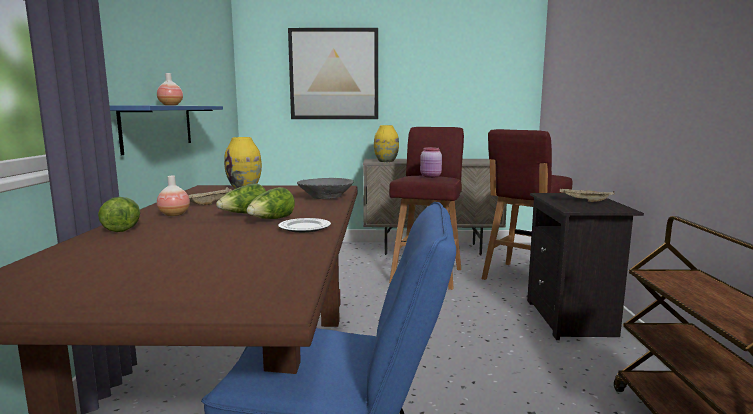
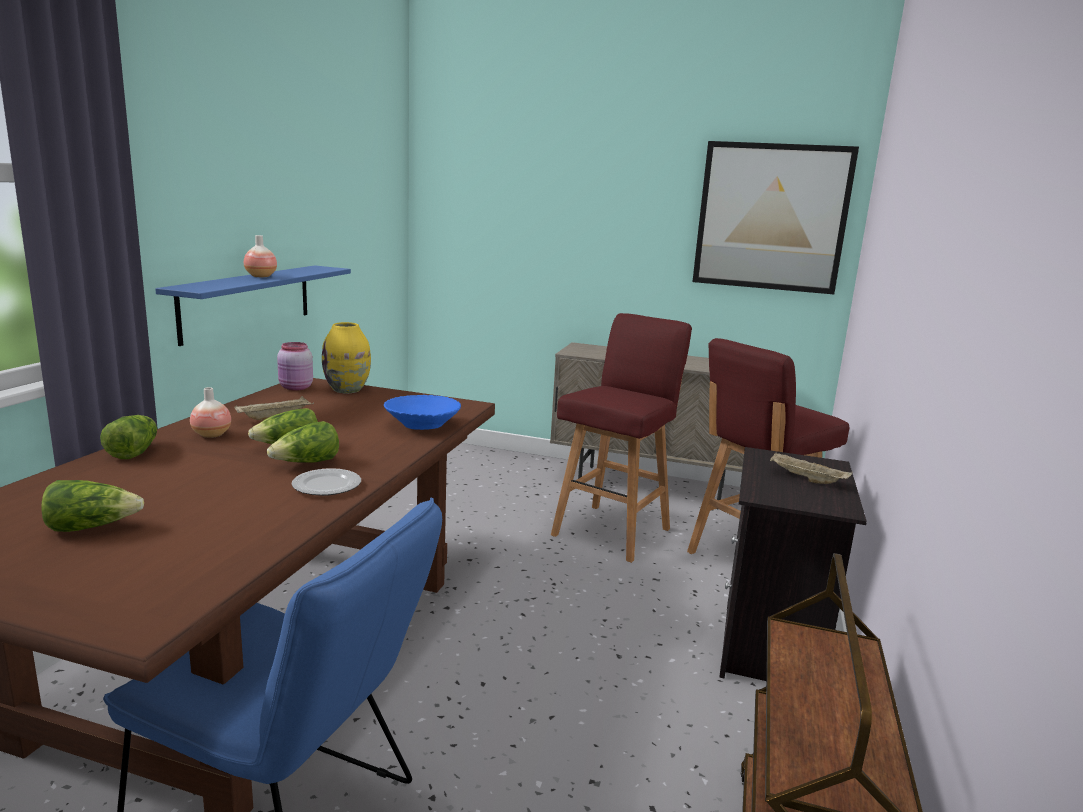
camera: 15 degrees right, 5 degrees up
picture [288,28,378,119] -> picture moved to [692,141,859,294]
grey bowl [297,178,353,199] -> blue bowl [384,395,461,430]
yellow vase [374,125,399,162] -> none
pink jar [420,147,442,178] -> pink jar moved to [277,342,313,390]
none -> lettuce [41,480,144,532]

